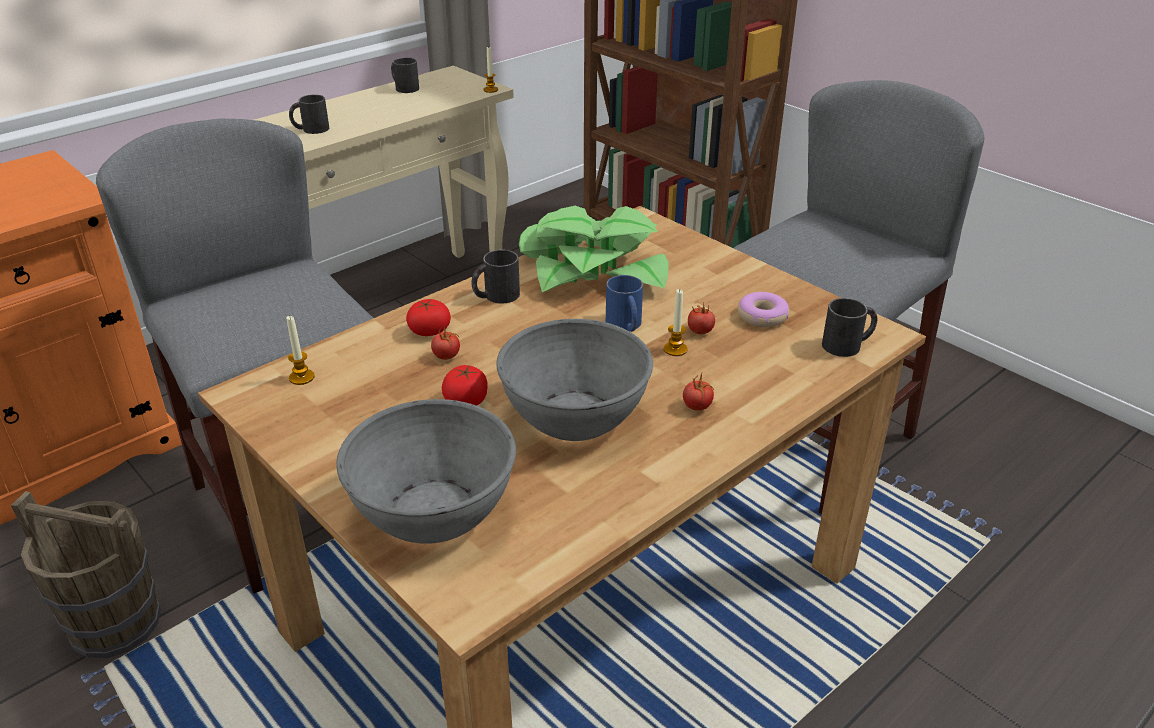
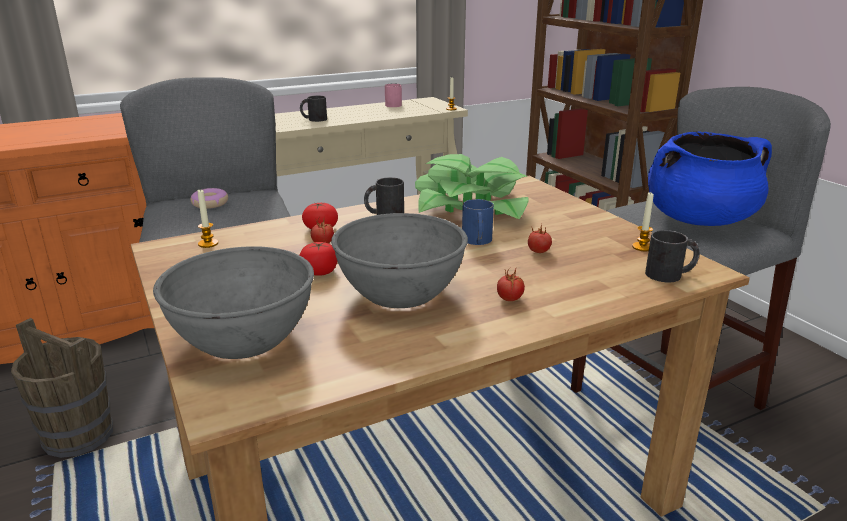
camera: 15 degrees right, 10 degrees down
black mug [391,57,419,93] -> pink mug [385,84,402,107]
candle [664,289,688,356] -> candle moved to [632,192,654,251]
donut [738,292,789,327] -> donut moved to [191,188,228,209]
none -> blue cooking pot [648,131,772,226]

